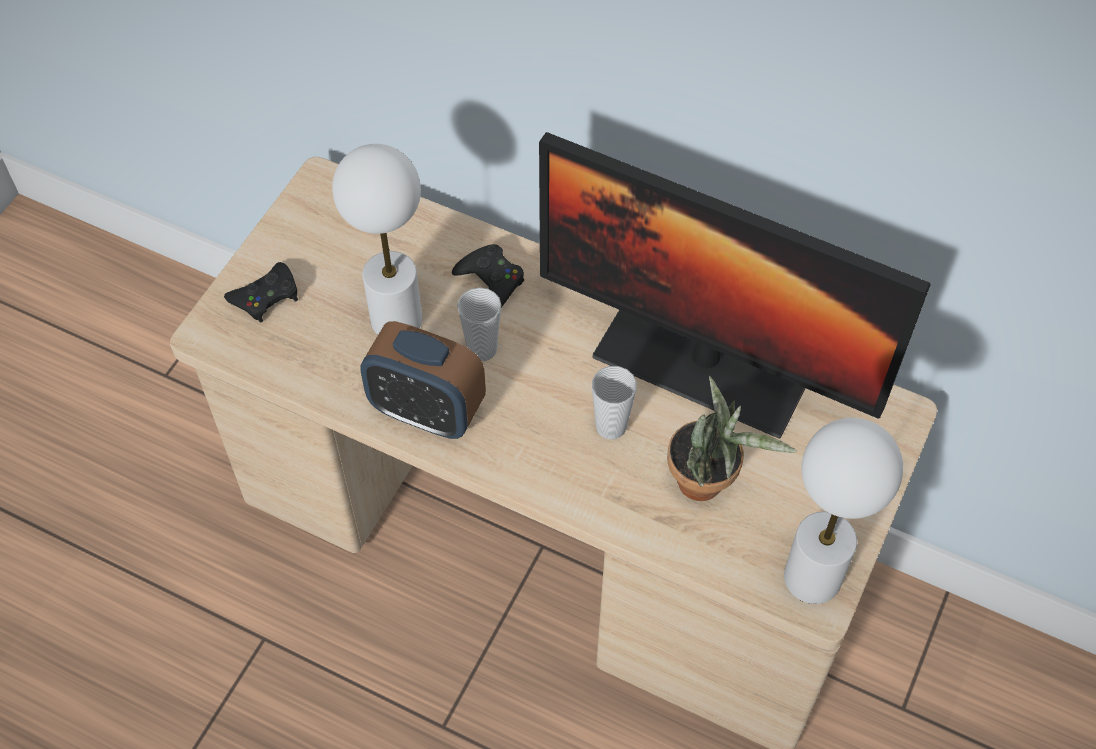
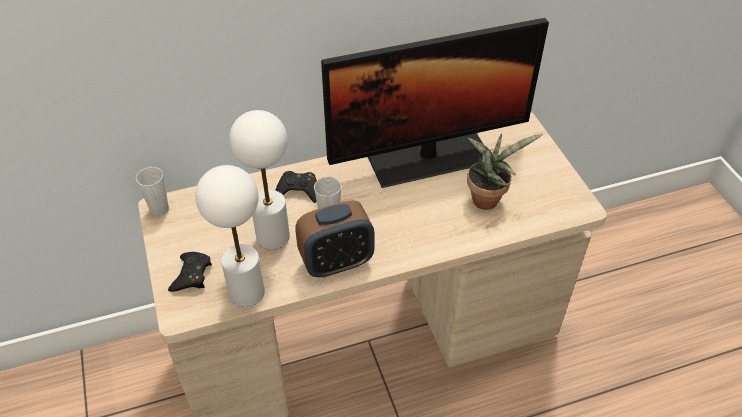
camera: 45 degrees left, 10 degrees down
cup [592,366,637,439] -> cup moved to [136,167,169,216]
white table lamp [784,418,903,604] -> white table lamp moved to [195,165,265,307]

